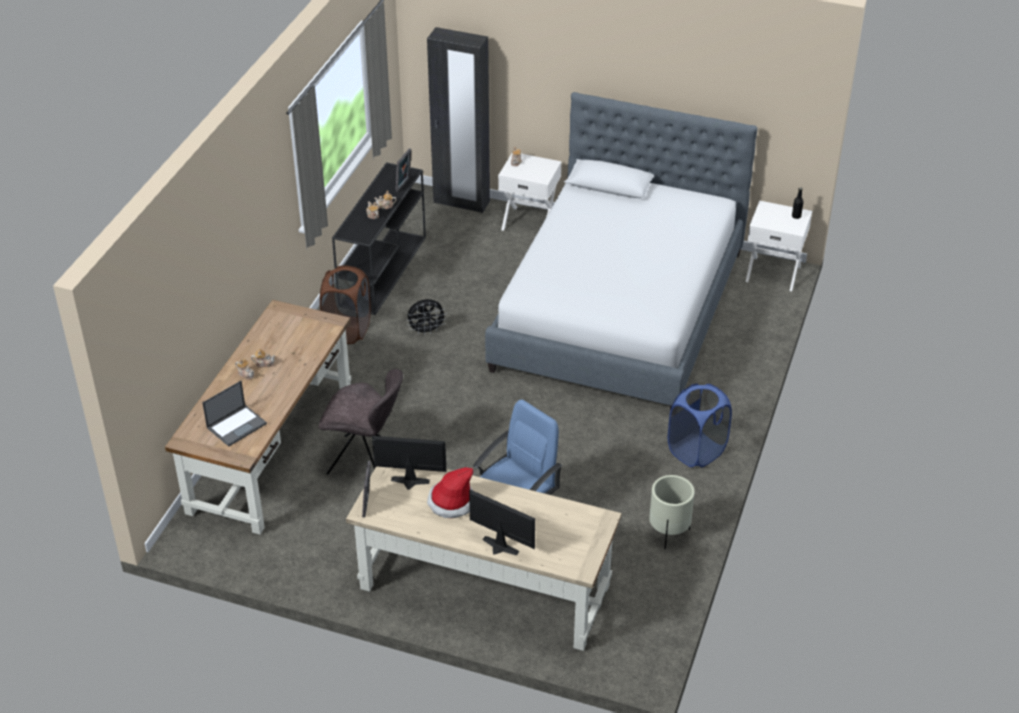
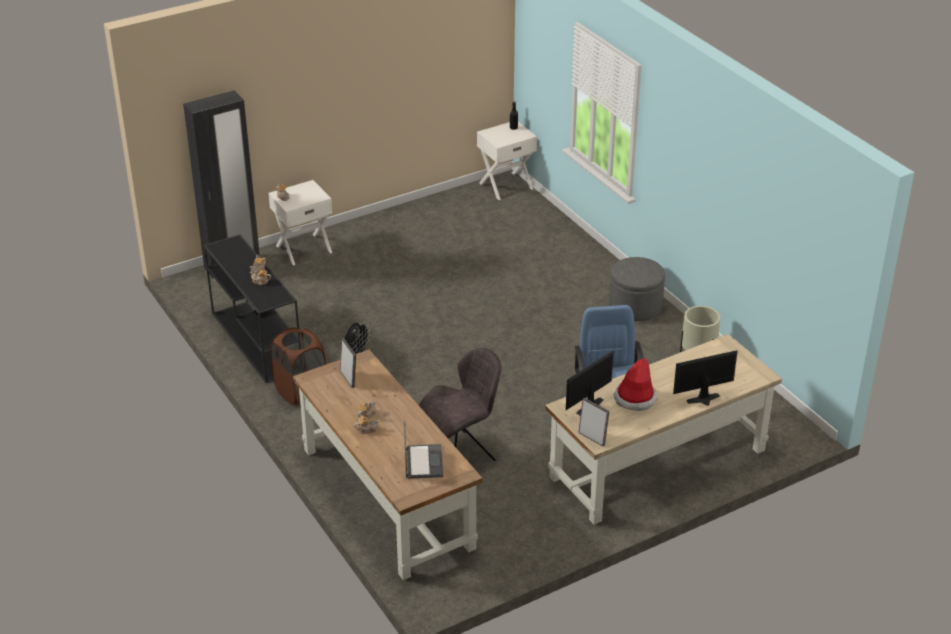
camera: 50 degrees left, 5 degrees down
picture frame [396,148,411,192] -> picture frame moved to [340,338,356,388]
bed [485,92,757,410] -> none
blue laundry basket [668,384,732,467] -> grey ottoman [609,257,665,321]

